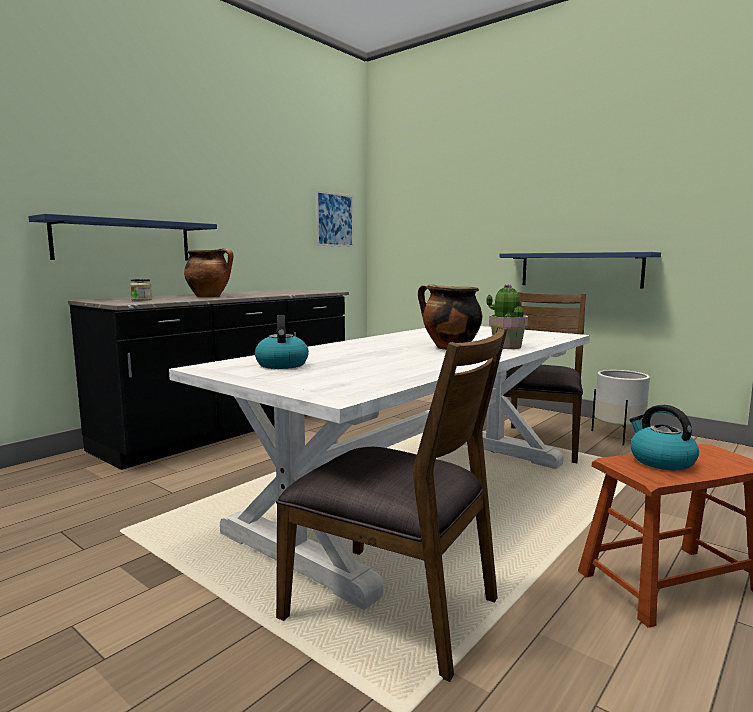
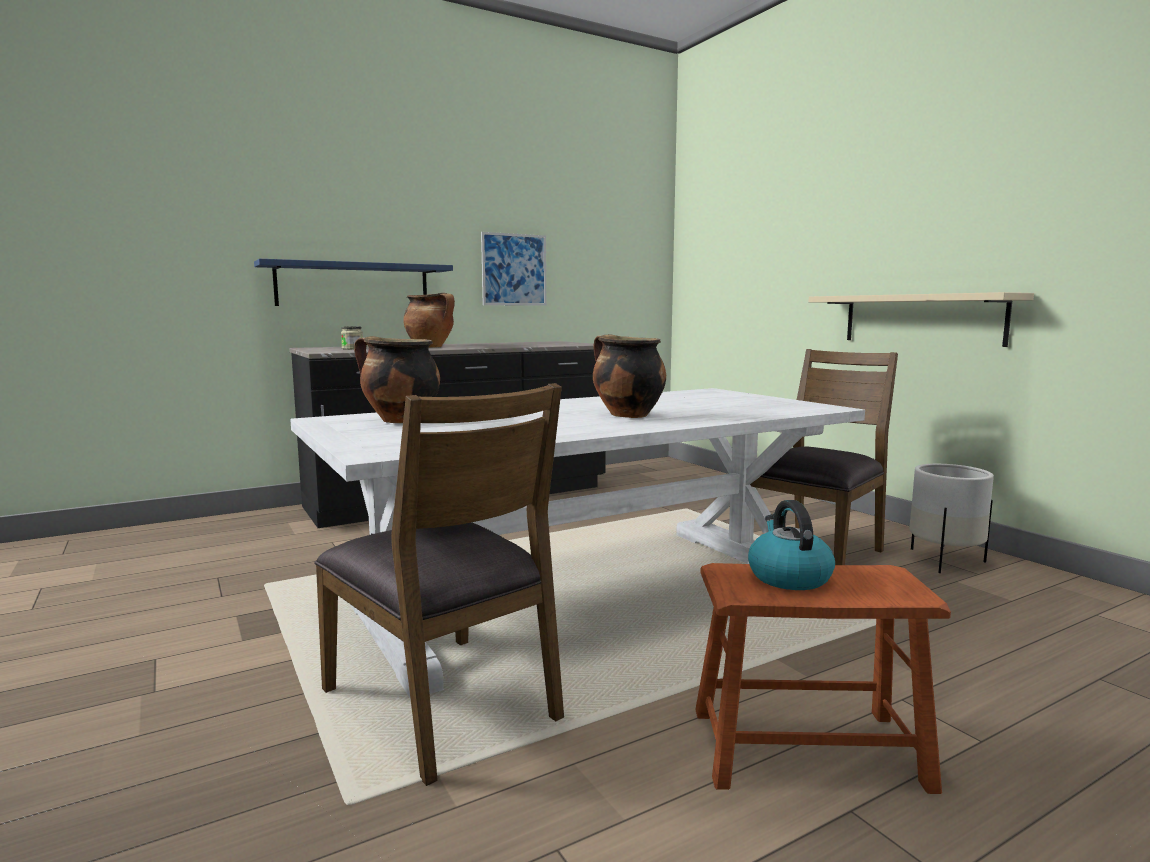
camera: 20 degrees right, 0 degrees up
kettle [255,315,309,369] -> cooking pot [354,336,440,423]
picture [316,191,354,247] -> picture moved to [481,232,546,306]
potted plant [486,284,528,349] -> none
blue shelf [499,252,661,289] -> beige shelf [809,292,1034,347]

